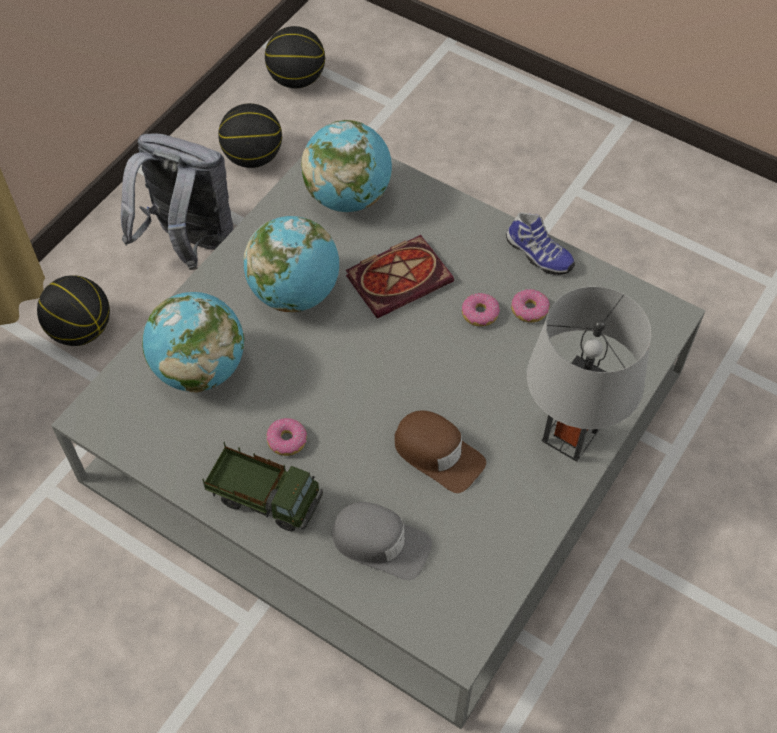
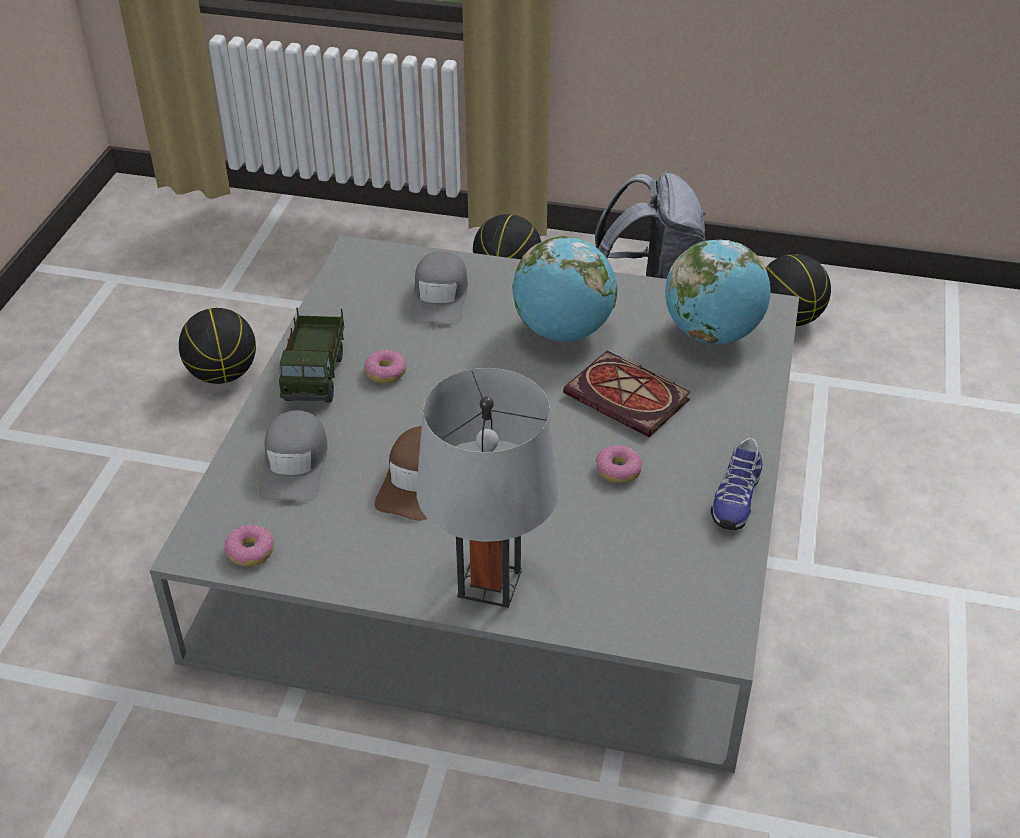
camera: 70 degrees right, 15 degrees down
globe [142,292,245,392] -> grey cap [410,251,468,325]
basketball [265,26,325,88] -> basketball moved to [179,308,256,384]
donut [511,289,550,323] -> donut moved to [225,524,274,566]

